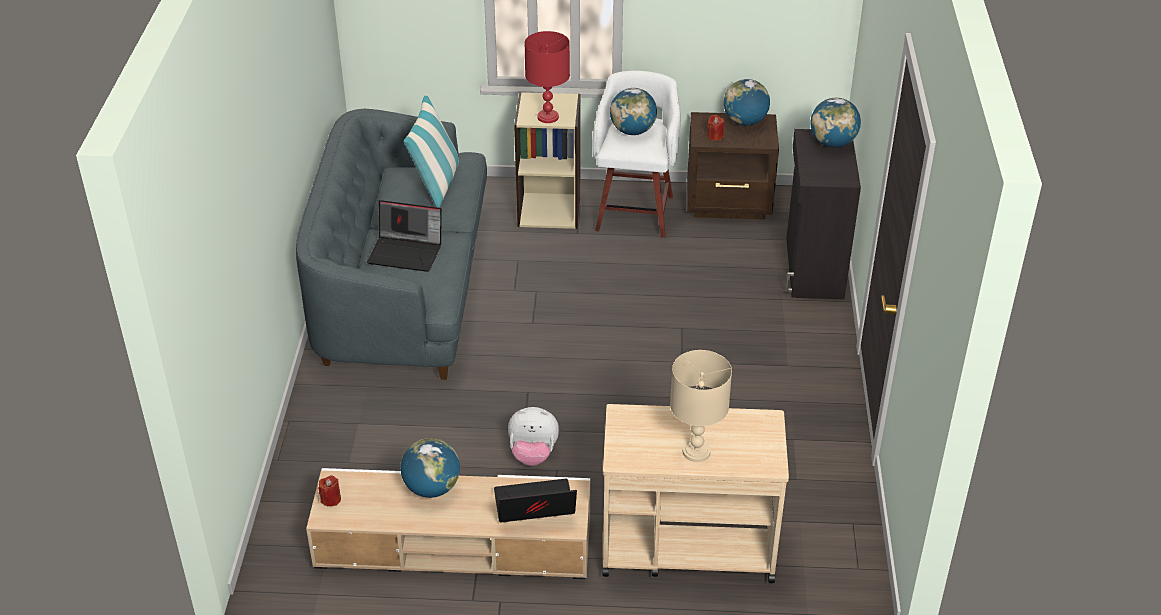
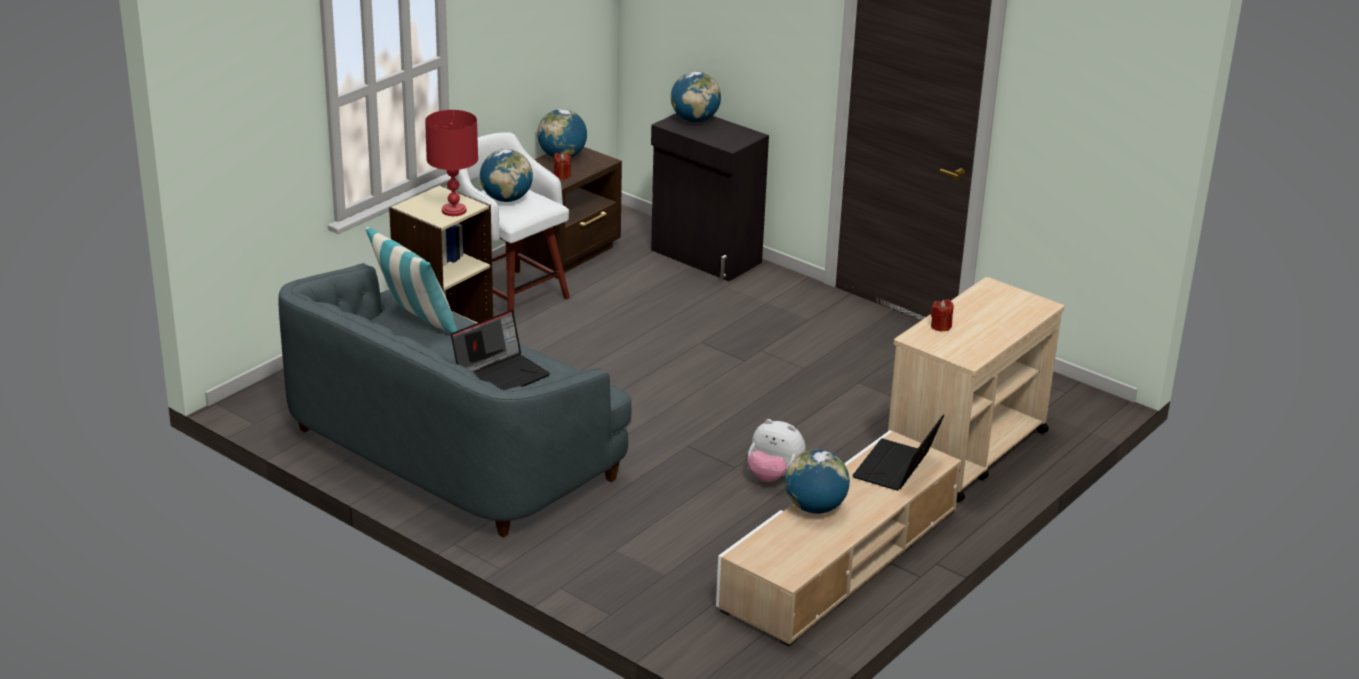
camera: 55 degrees left, 10 degrees down
red candle [319,475,341,507] -> red candle moved to [931,299,953,332]
plush toy [508,407,559,466] -> plush toy turned 75 degrees clockwise [748,419,806,482]
beige table lamp [670,350,732,462] -> none

